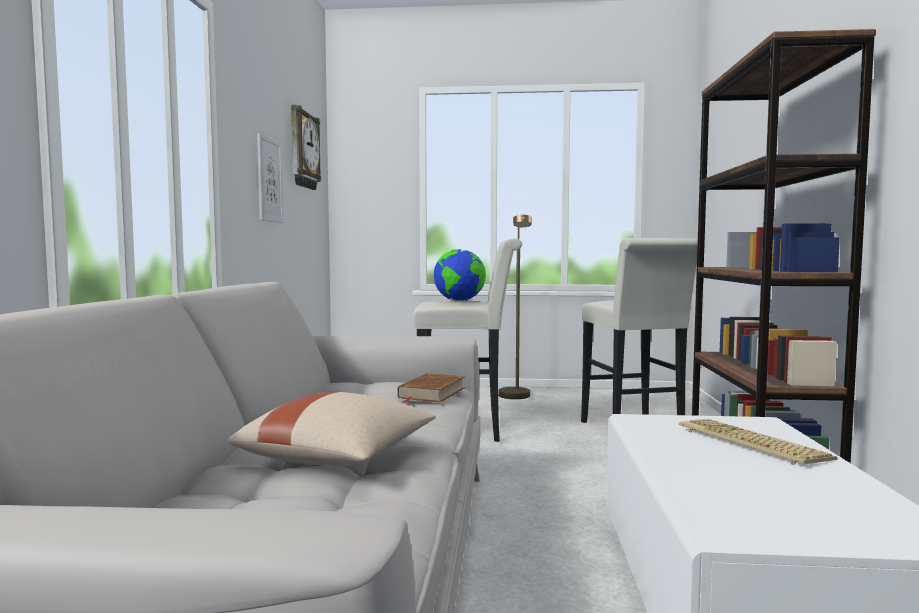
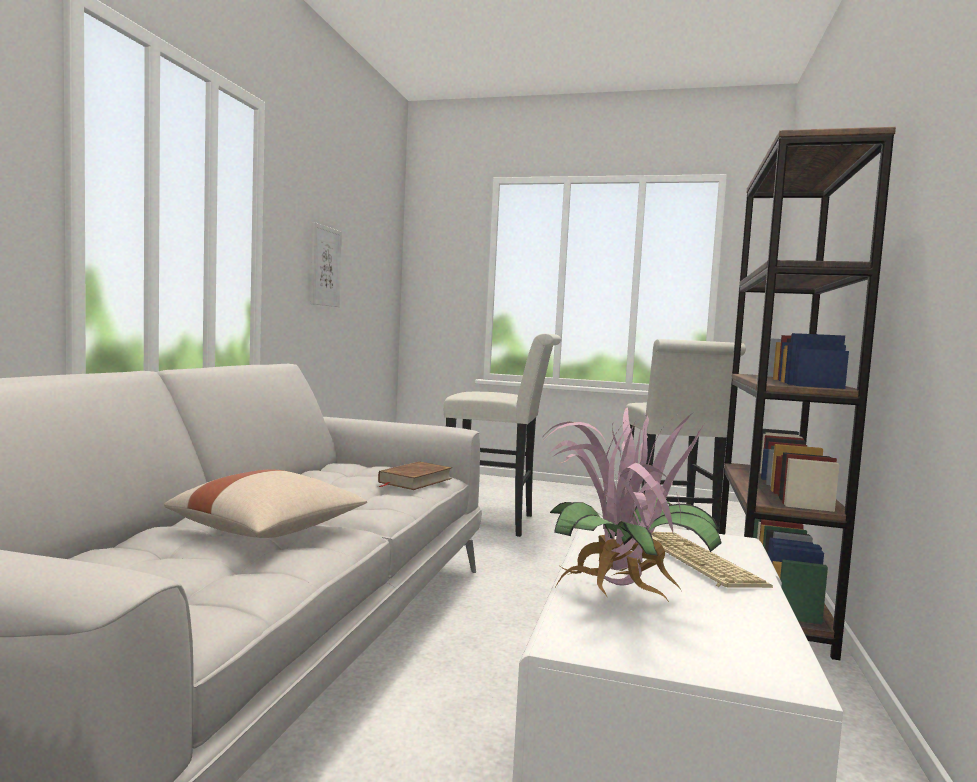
camera: 10 degrees right, 0 degrees up
wall clock [291,105,321,190] -> none
globe [434,249,486,302] -> none
brown floor lamp [498,215,532,399] -> none
none -> potted plant [540,408,722,602]

